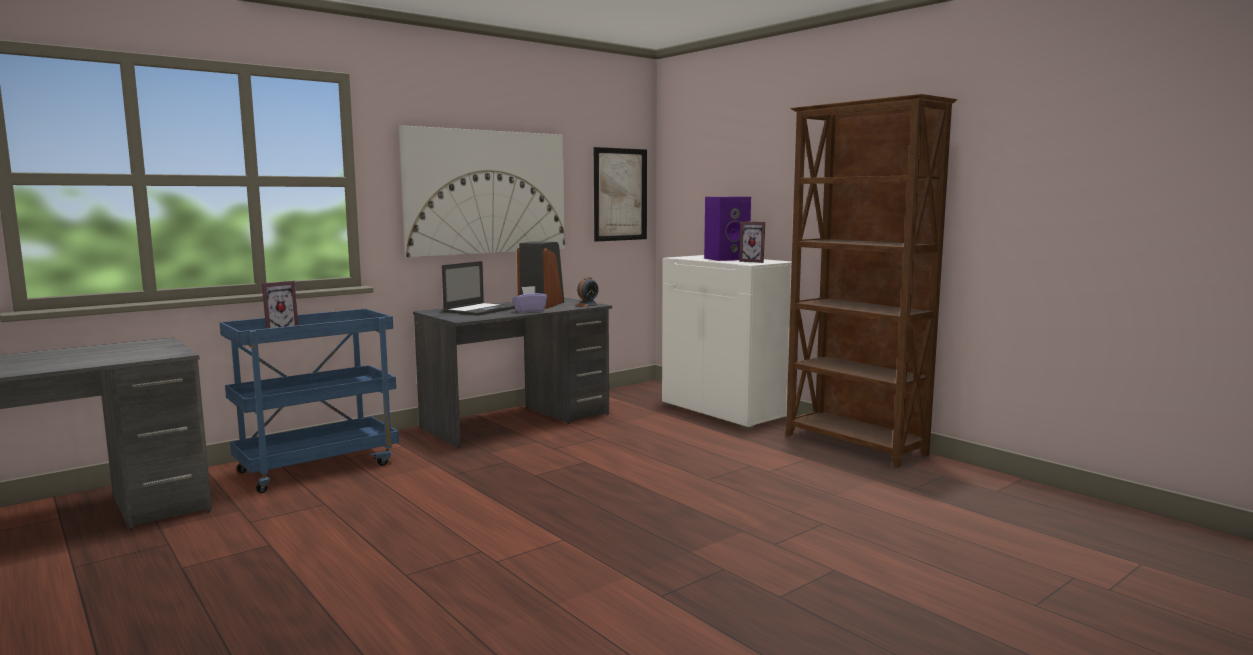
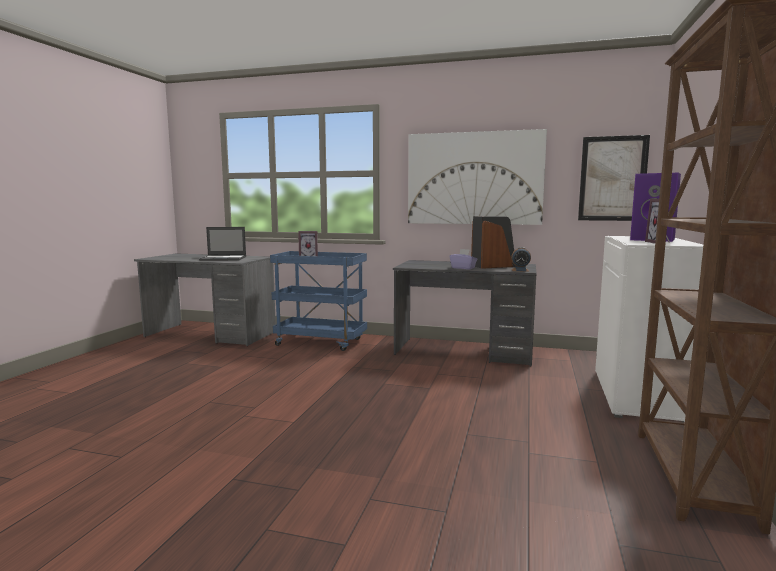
camera: 55 degrees right, 0 degrees up
laptop [442,261,515,316] -> laptop moved to [199,227,246,261]

